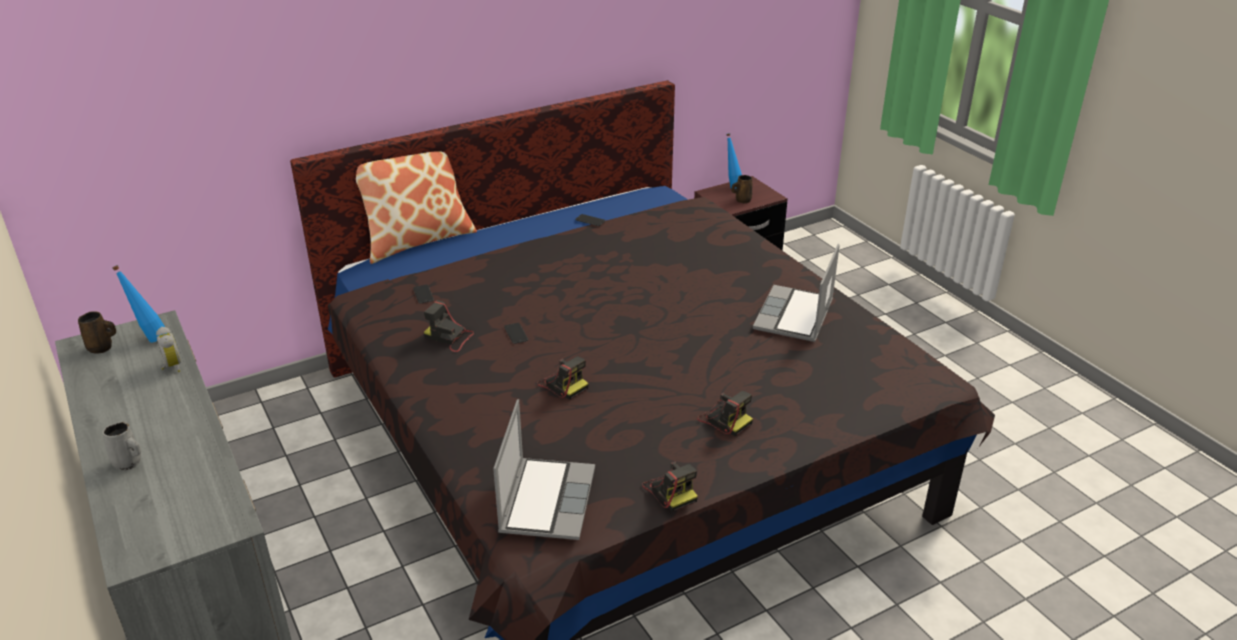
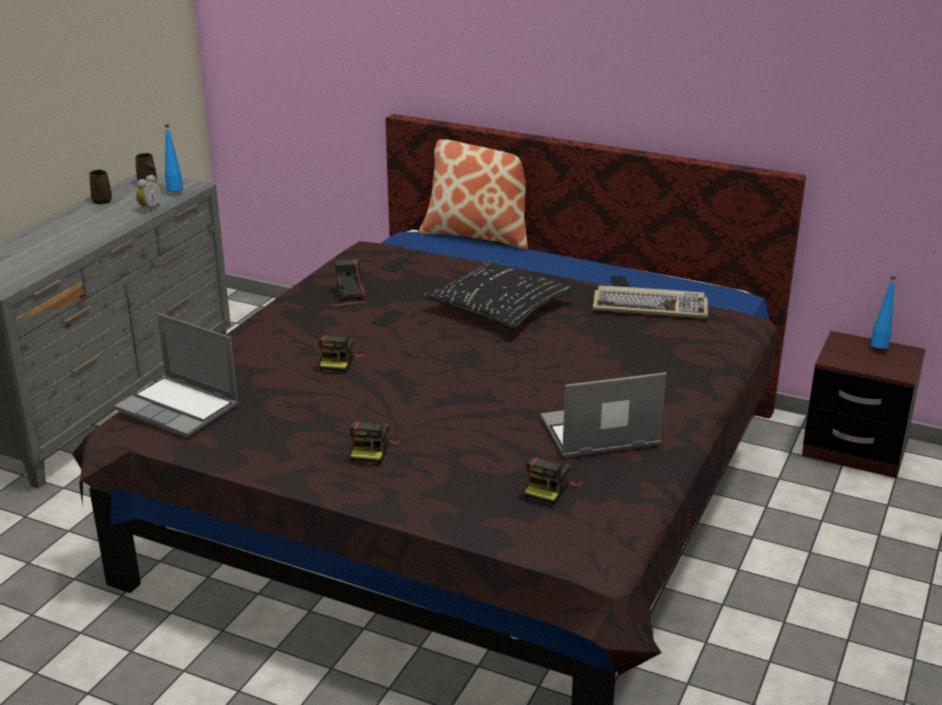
camera: 55 degrees right, 5 degrees down
grey mug [103,422,141,471] -> none
laptop [493,399,595,540] -> laptop turned 60 degrees clockwise [114,313,239,438]
camera [642,462,698,512] -> camera moved to [524,457,582,506]
brown mug [731,175,752,204] -> brown mug moved to [89,170,112,204]
none -> black pillow [423,261,575,328]
none -> keyboard [593,285,708,318]

